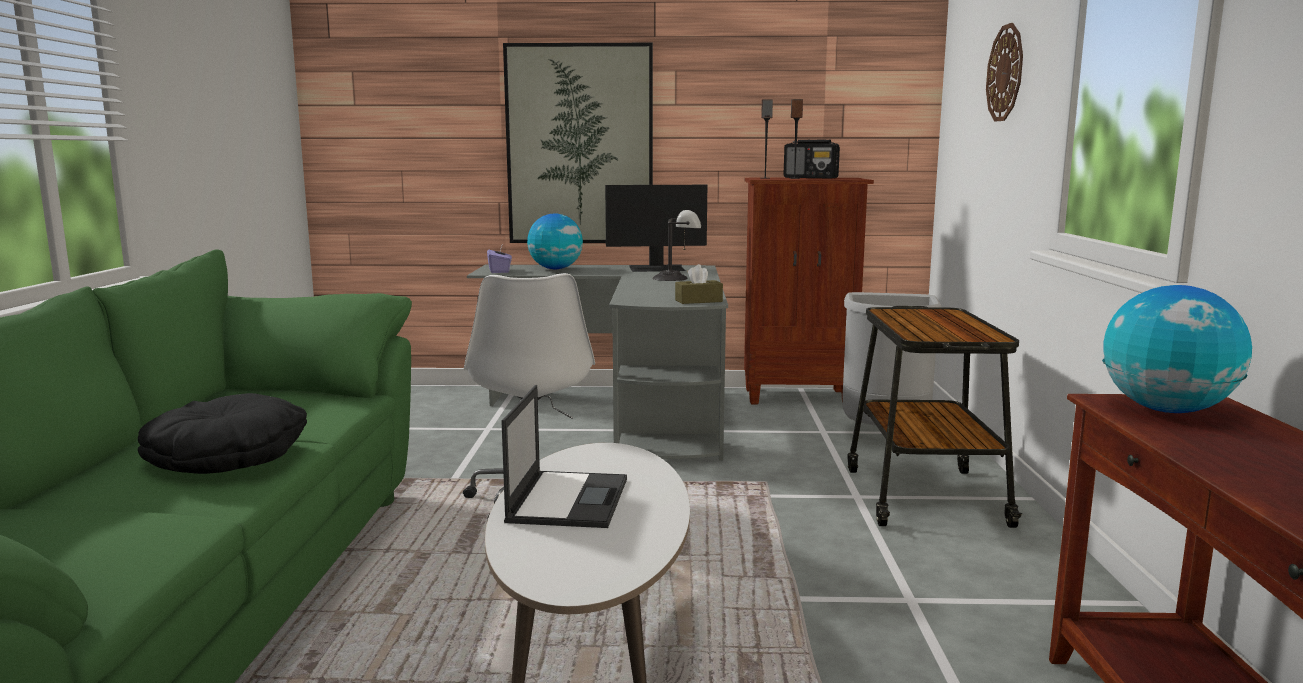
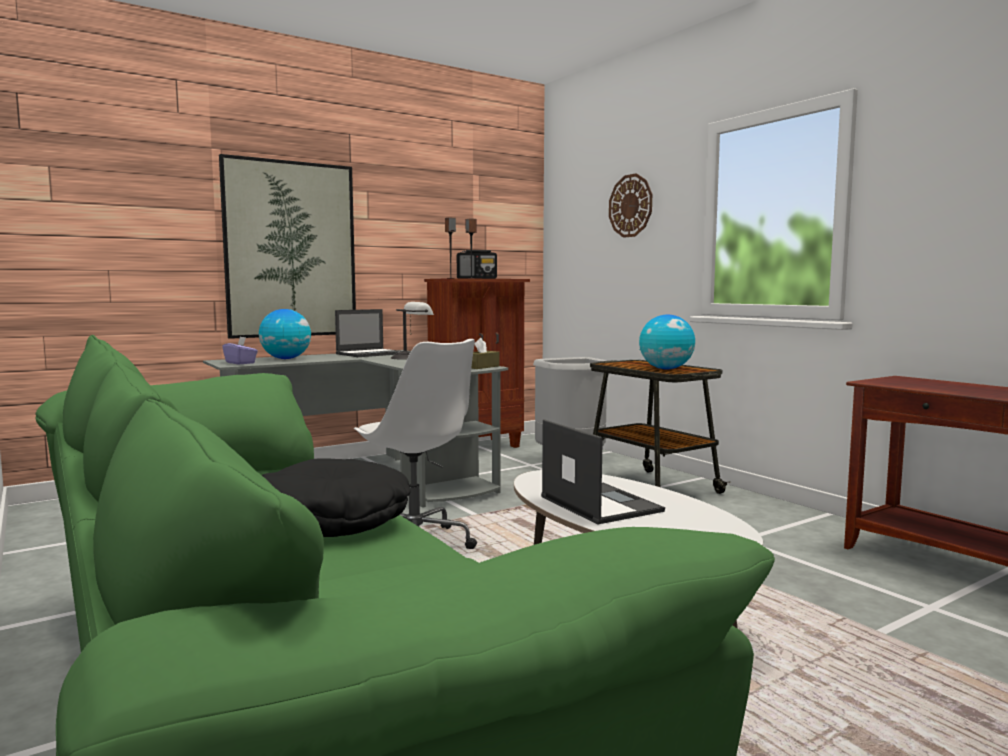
camera: 35 degrees left, 5 degrees down
monitor [605,185,707,272] -> laptop [335,309,402,357]
globe [1102,285,1252,413] -> globe moved to [639,314,695,369]

